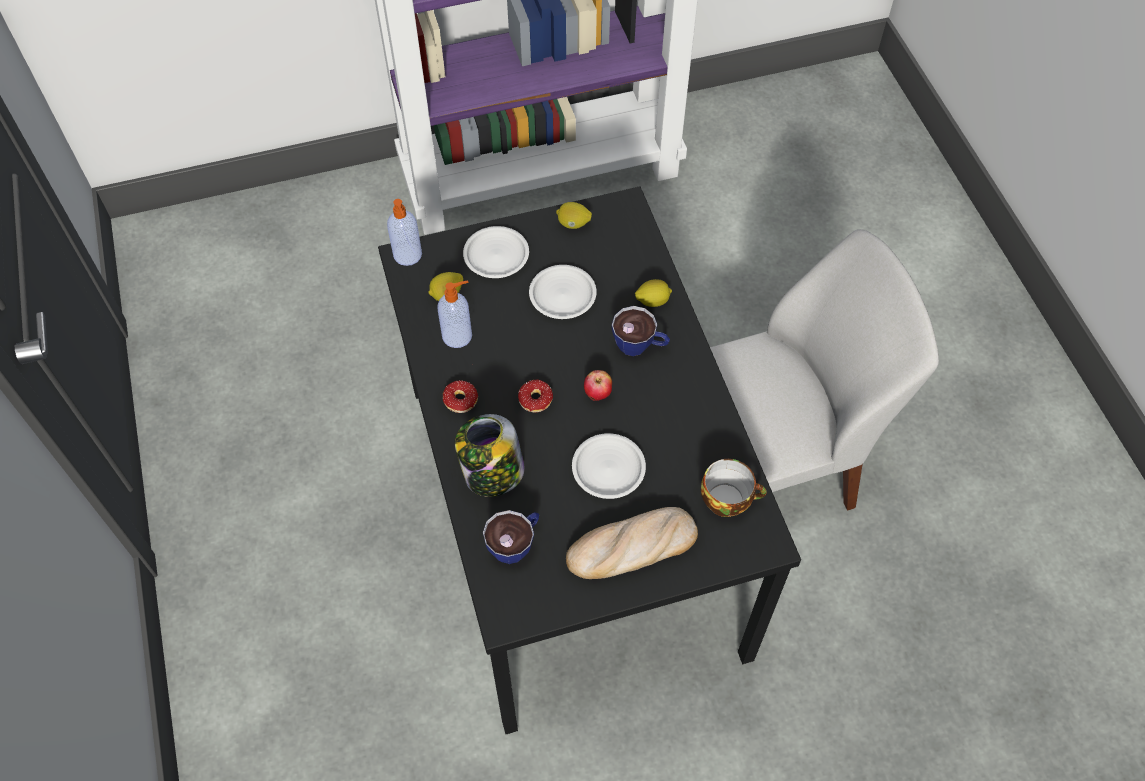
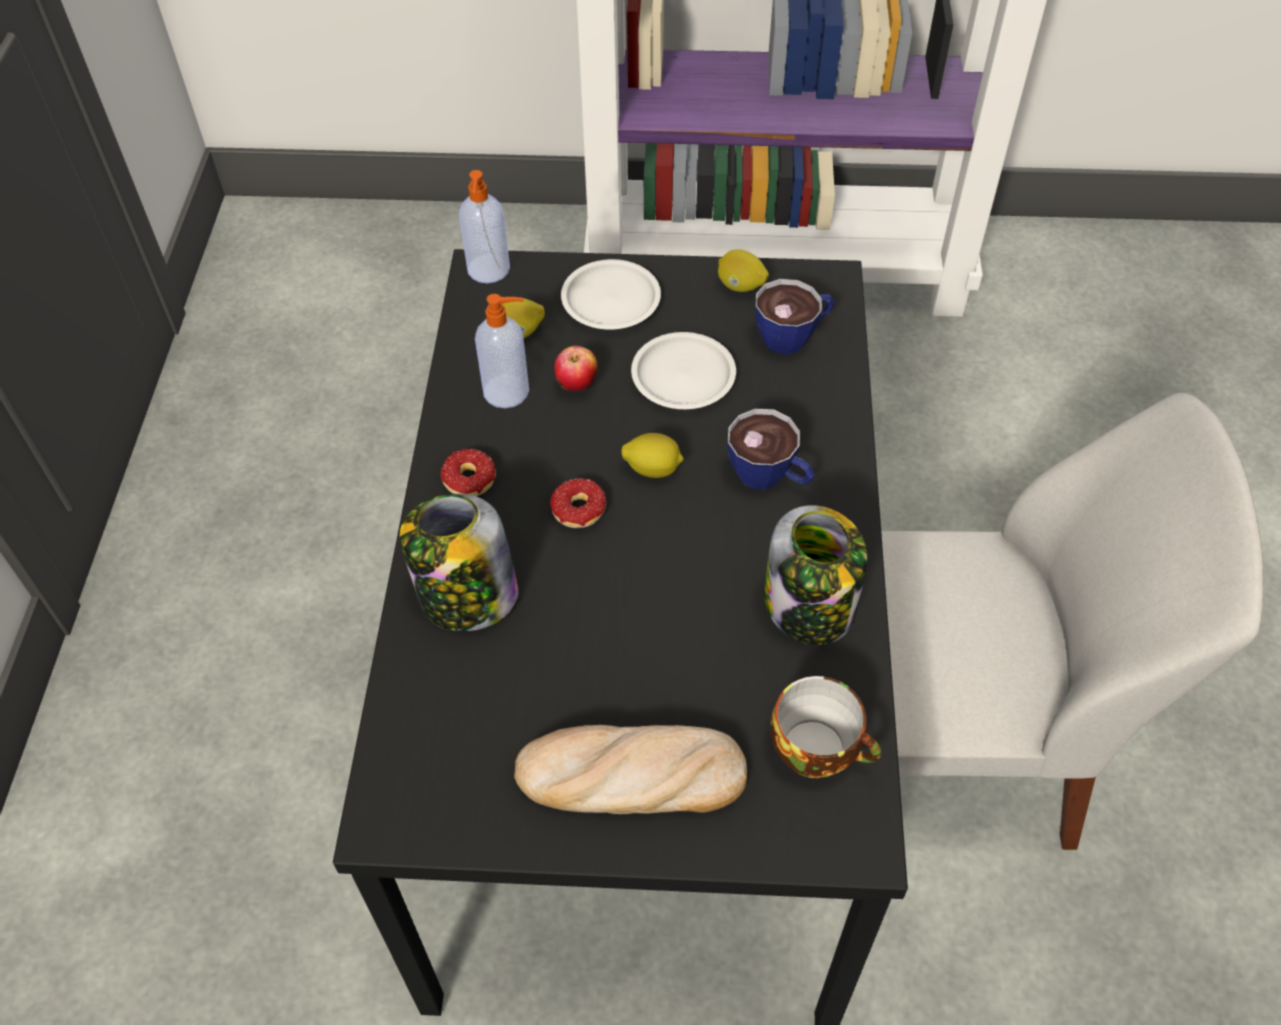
camera: 20 degrees right, 5 degrees down
cup [483,510,539,564] -> cup moved to [755,279,835,354]
white plate [572,433,646,499] -> none
apple [584,370,612,401] -> apple moved to [554,346,598,392]
lemon [635,279,672,307] -> lemon moved to [622,433,684,478]
none -> jar [764,505,868,645]

